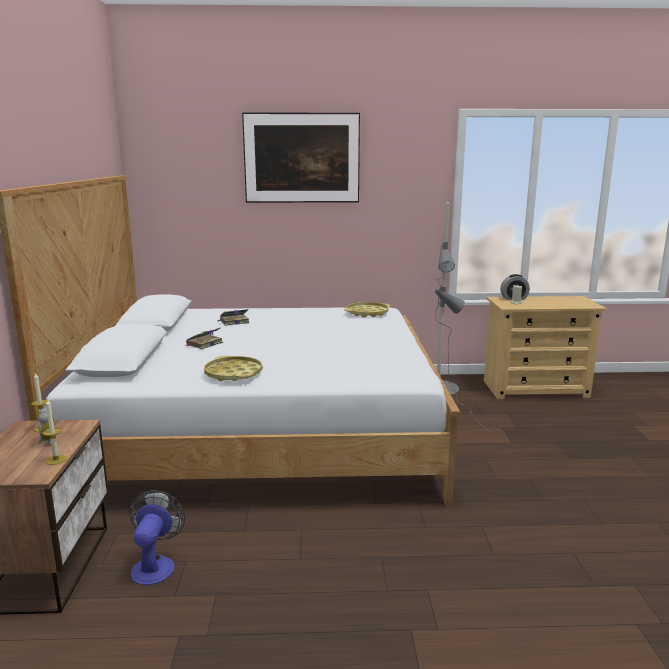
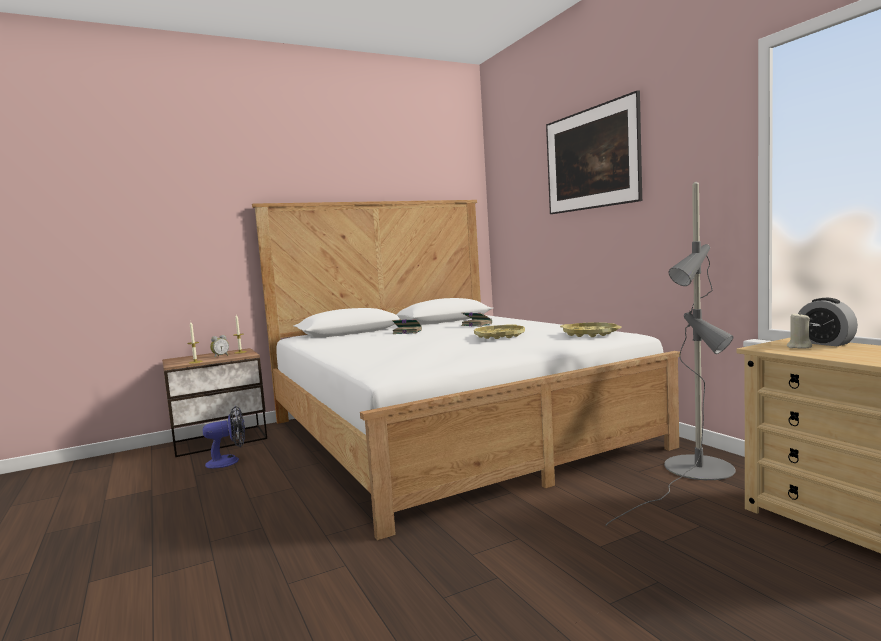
camera: 65 degrees right, 10 degrees down
yellow tray [204,356,263,381] -> yellow tray moved to [474,324,525,339]

